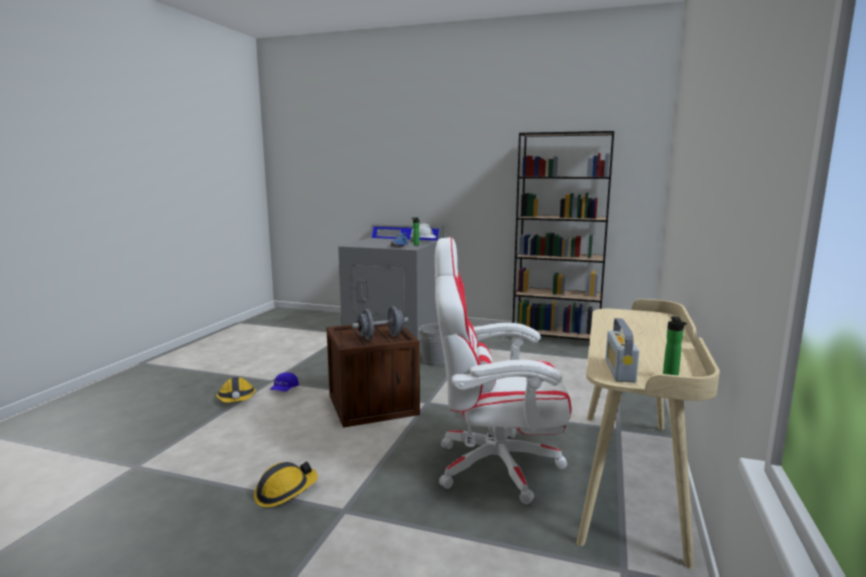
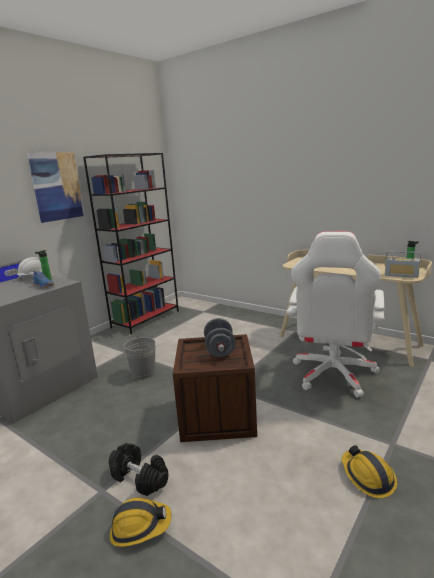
camera: 70 degrees left, 5 degrees up
blue cap [270,372,299,391] -> black dumbbell [109,443,168,496]
beige bookcase [513,131,614,341] -> red bookcase [83,153,179,334]
none -> picture [27,152,84,223]

